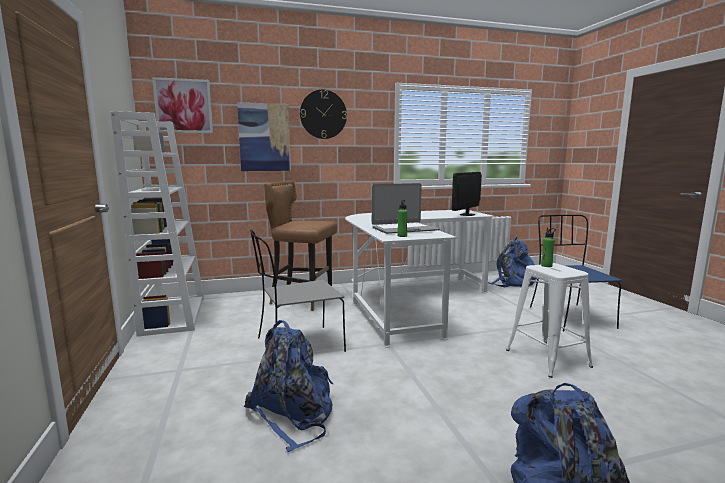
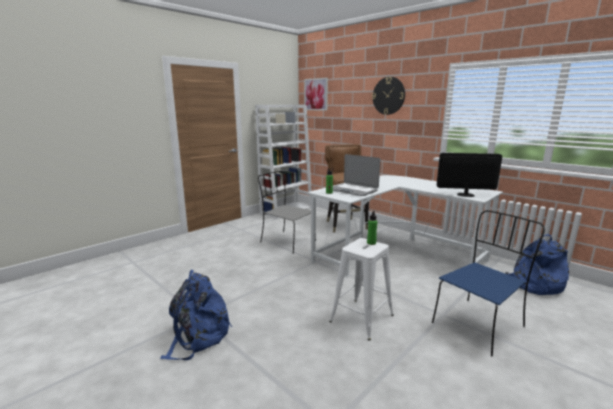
camera: 60 degrees right, 5 degrees up
picture [237,102,291,171] -> none
blue backpack [244,320,333,452] -> none

